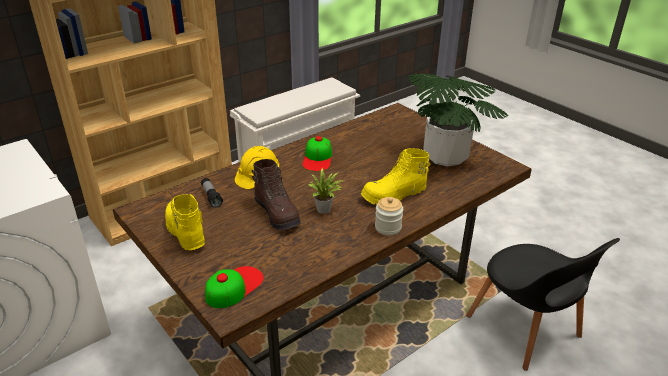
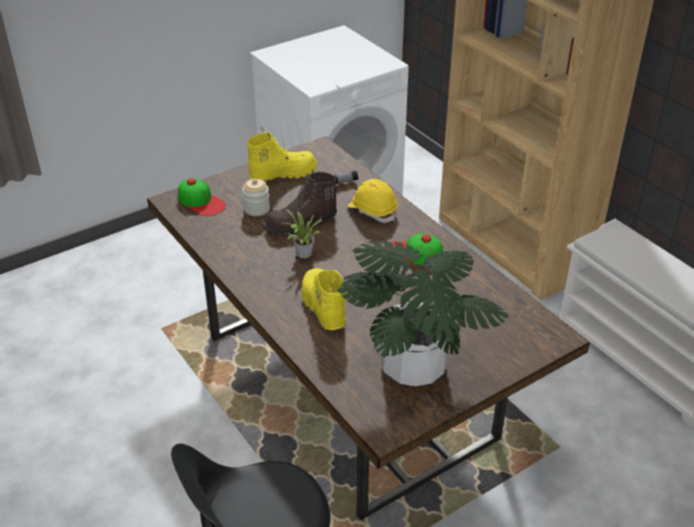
camera: 95 degrees right, 5 degrees up
jar [375,197,403,236] -> jar moved to [242,179,270,216]

